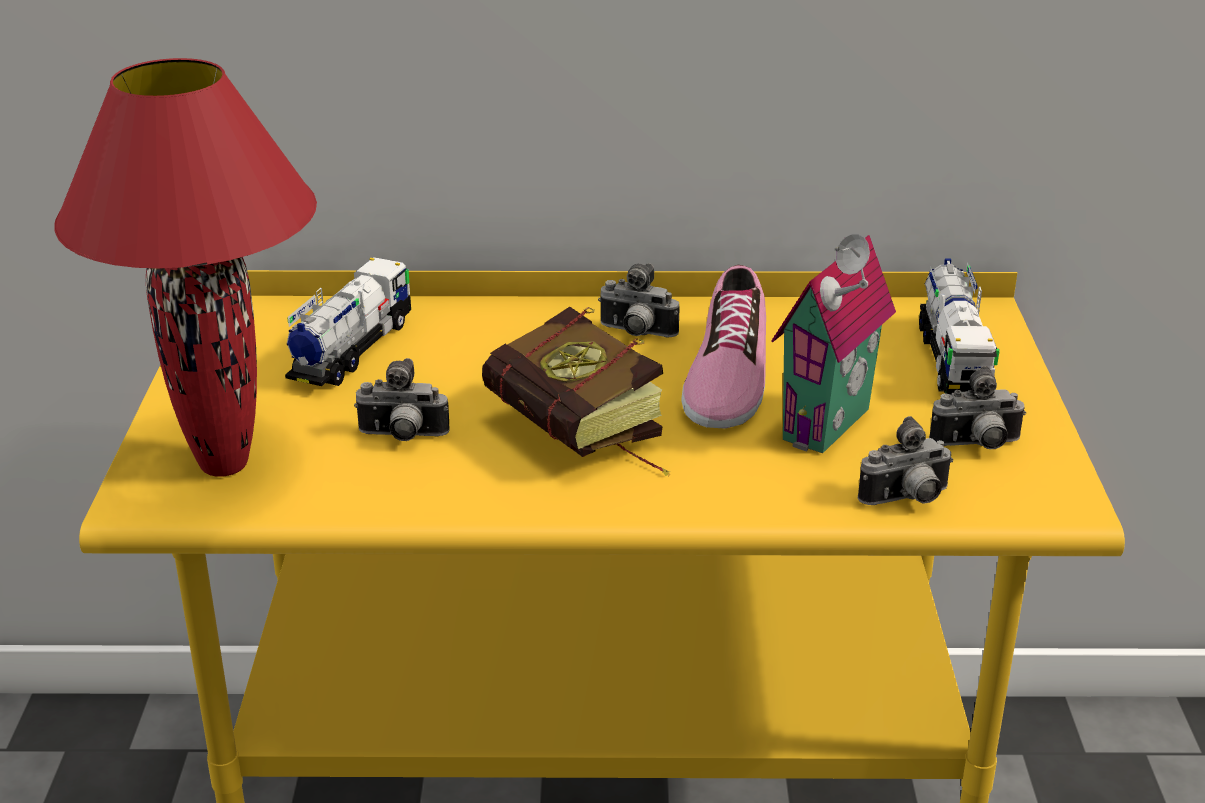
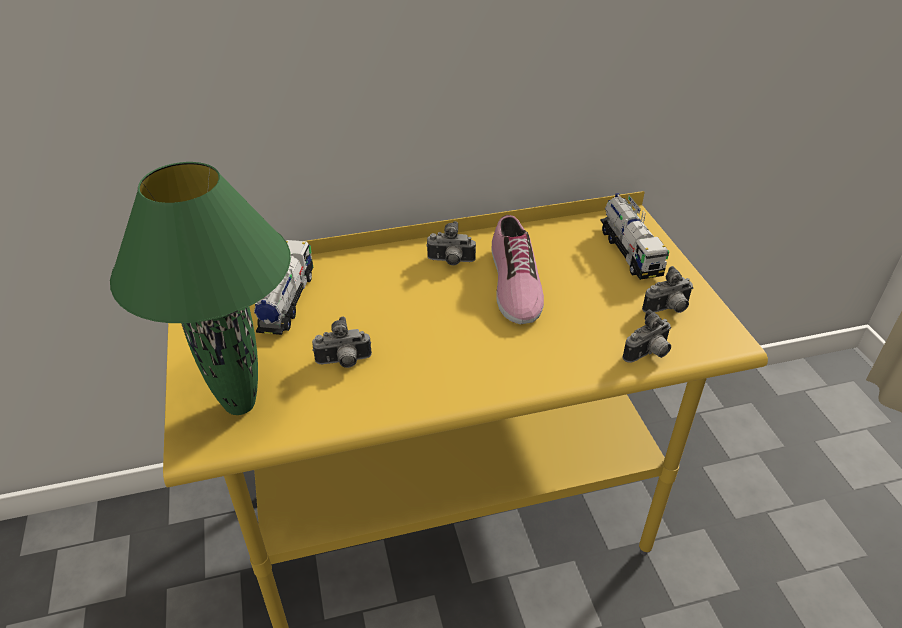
camera: 15 degrees left, 10 degrees up
red table lamp [54,58,317,477] -> green table lamp [110,162,291,415]
book [482,307,670,476] -> none
toy house [771,234,896,453] -> none

